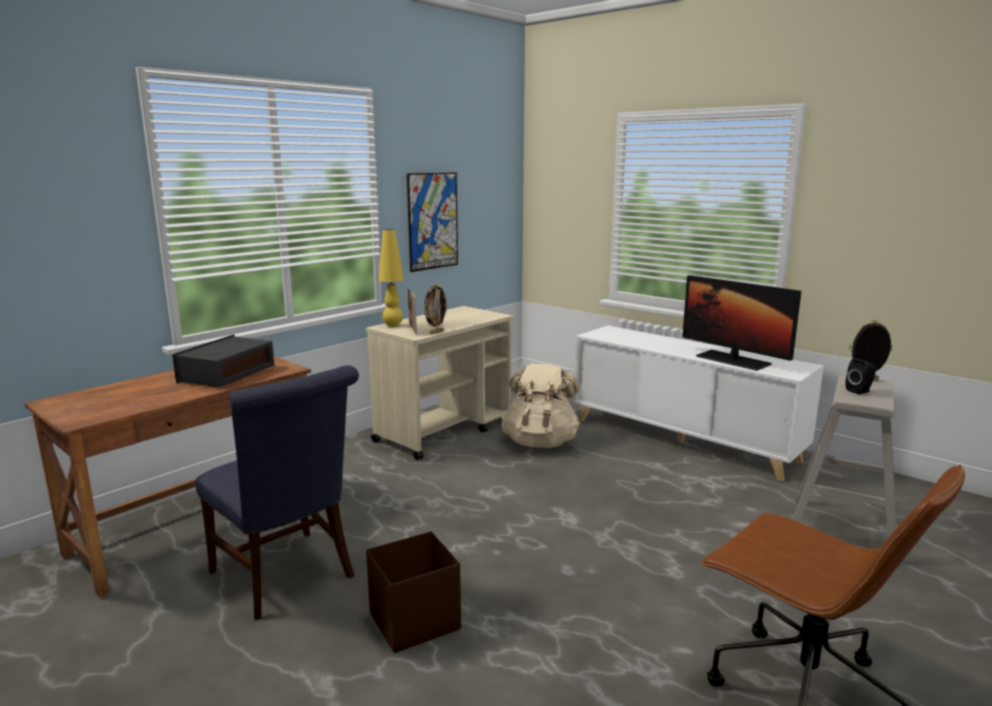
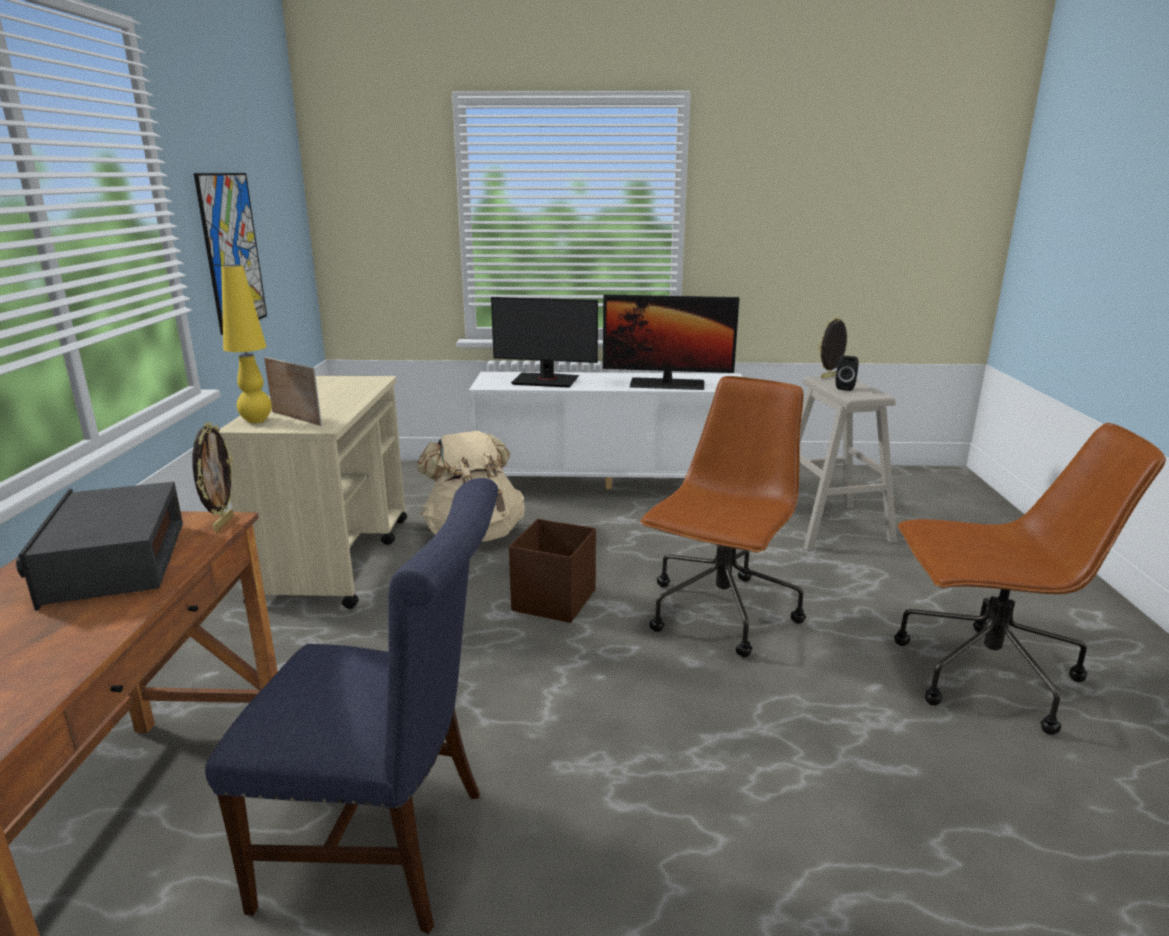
camera: 40 degrees left, 5 degrees up
brown storage box [366,531,461,653] -> brown storage box moved to [509,519,596,623]
picture frame [424,284,448,334] -> picture frame moved to [192,422,234,532]
none -> monitor [491,297,598,388]
none -> brown office chair [640,376,806,657]

